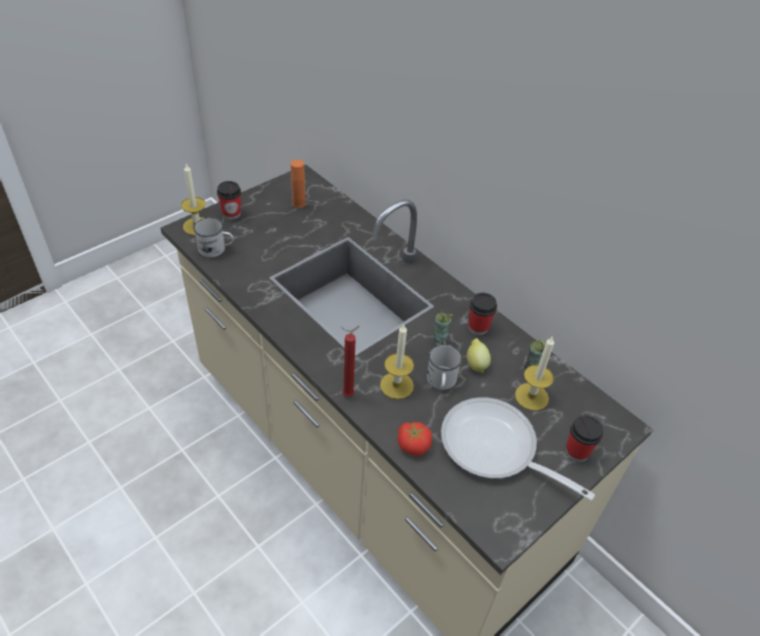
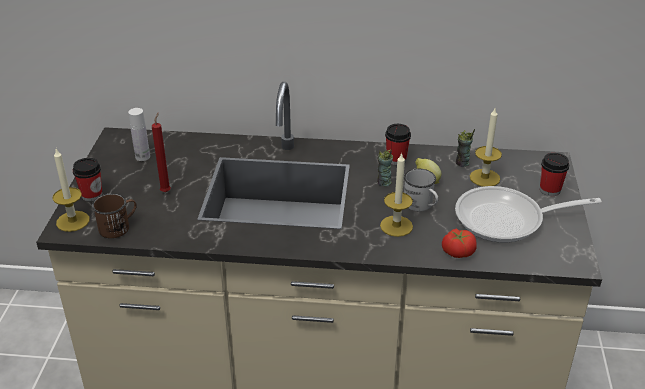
camera: 40 degrees left, 10 degrees down
white mug [193,218,234,257] -> brown mug [92,193,137,238]
orange bottle [291,160,306,208] -> white bottle [128,108,150,161]
red candle [343,326,359,397] -> red candle moved to [152,113,171,192]

